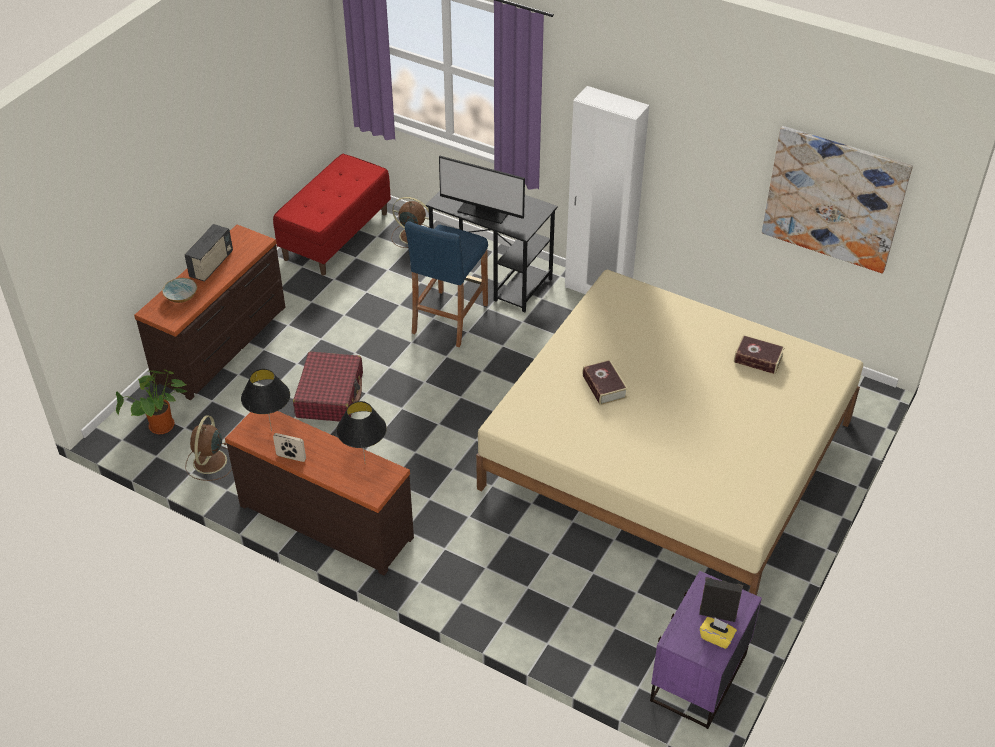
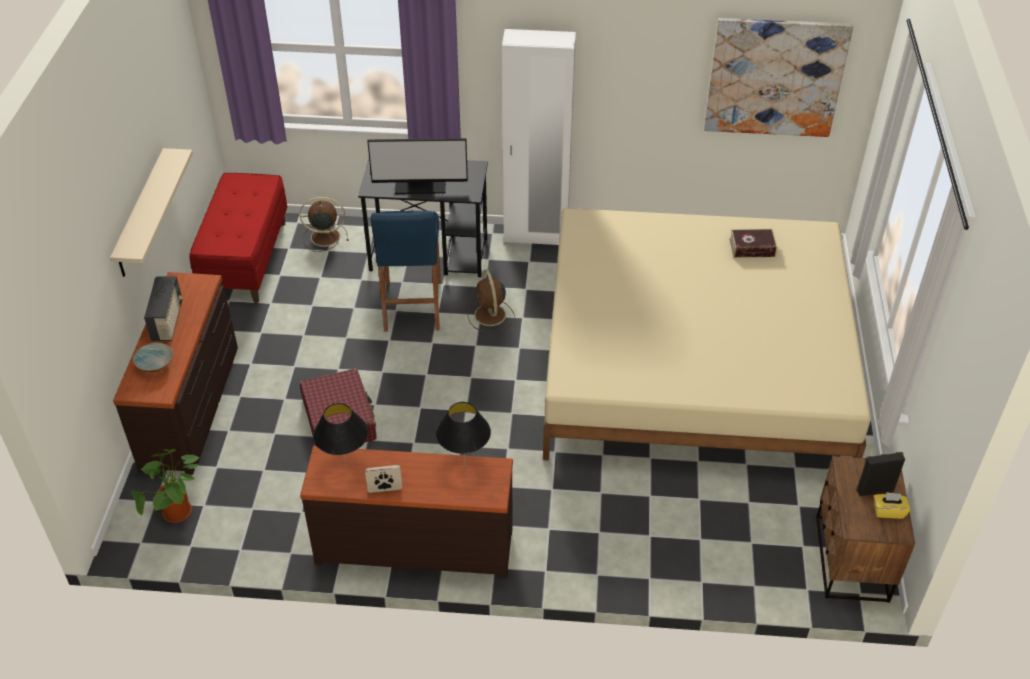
camera: 25 degrees left, 0 degrees up
brown fan [185,415,232,481] -> brown fan moved to [468,269,515,332]
book [582,360,628,405] -> none
purple nightstand [650,571,762,729] -> brown nightstand [816,456,915,603]
none -> beige shelf [110,148,193,277]

